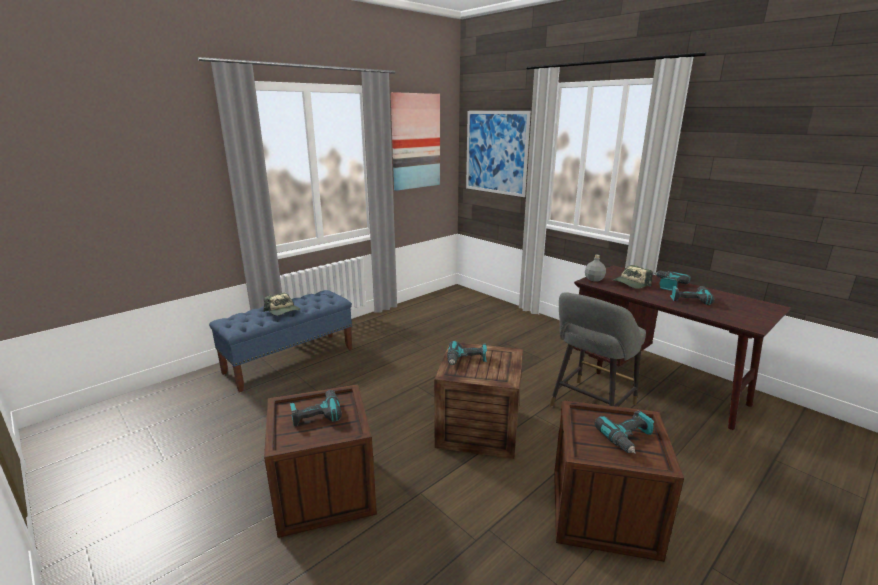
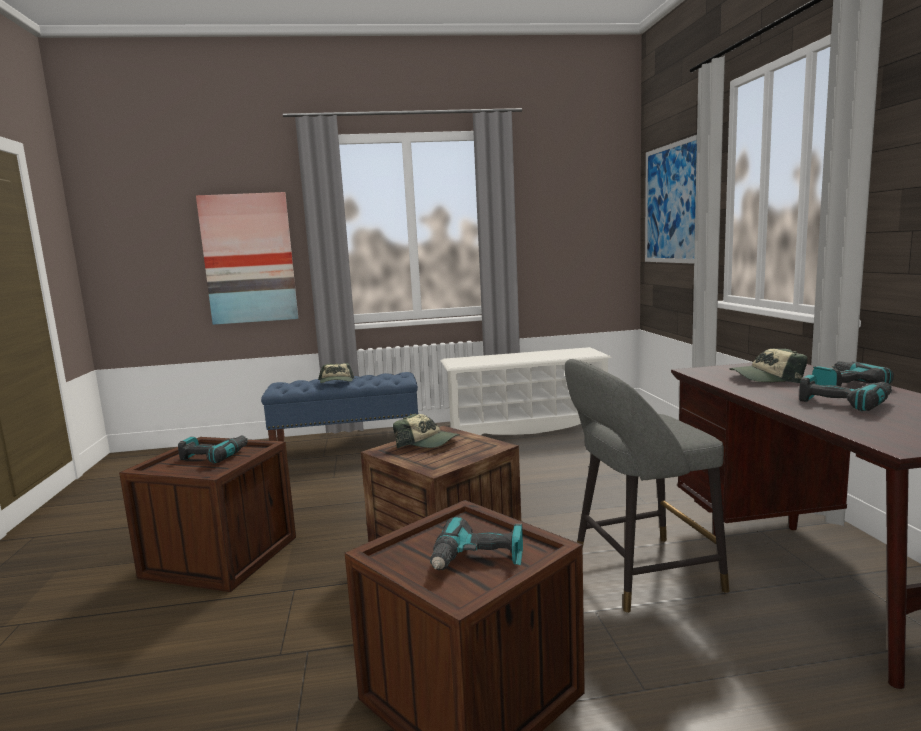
camera: 35 degrees right, 10 degrees down
picture [391,92,440,191] -> picture moved to [196,192,298,325]
power drill [447,341,487,365] -> cap [393,414,460,449]
grey bottle [585,255,606,282] -> none
none -> white shoe rack [441,347,612,435]

